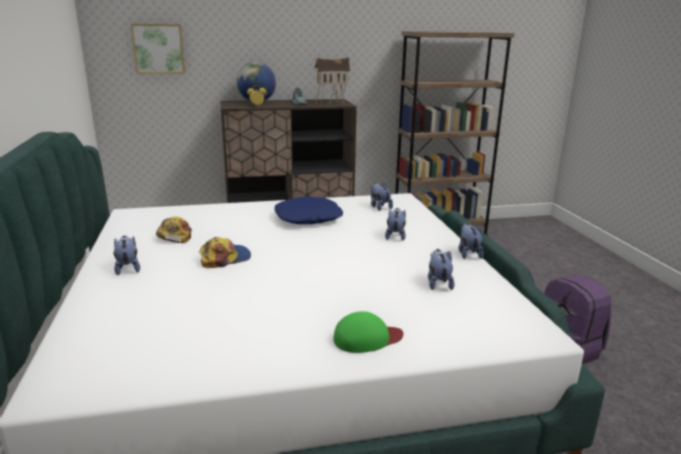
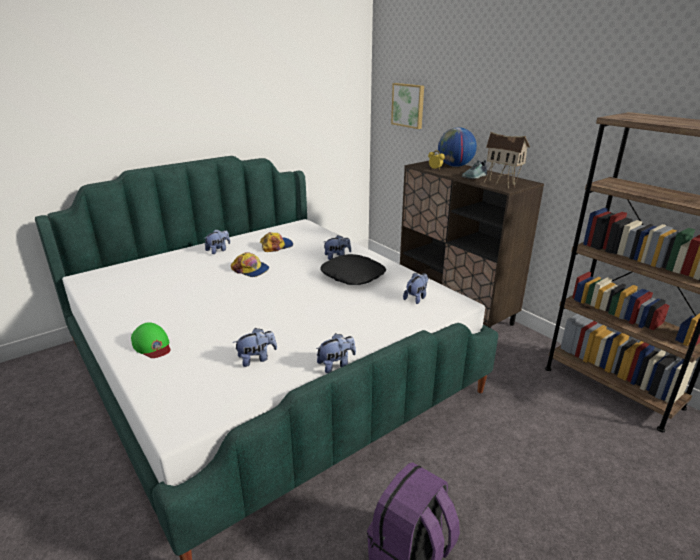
camera: 65 degrees right, 5 degrees up
blue pillow [275,197,343,224] -> black pillow [320,254,386,285]
plush toy [385,208,406,241] -> plush toy moved to [324,235,351,260]

